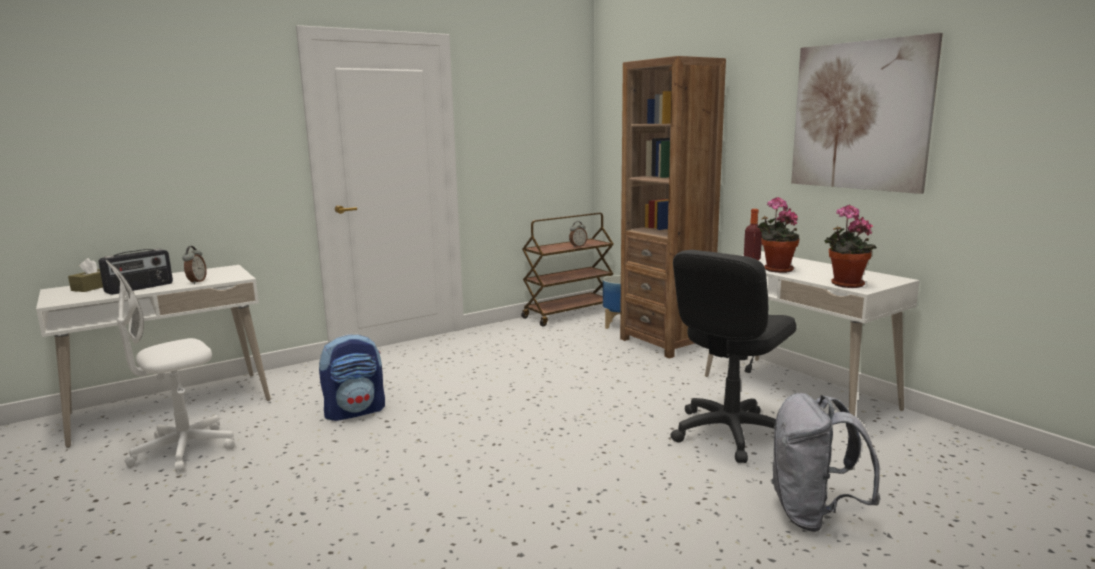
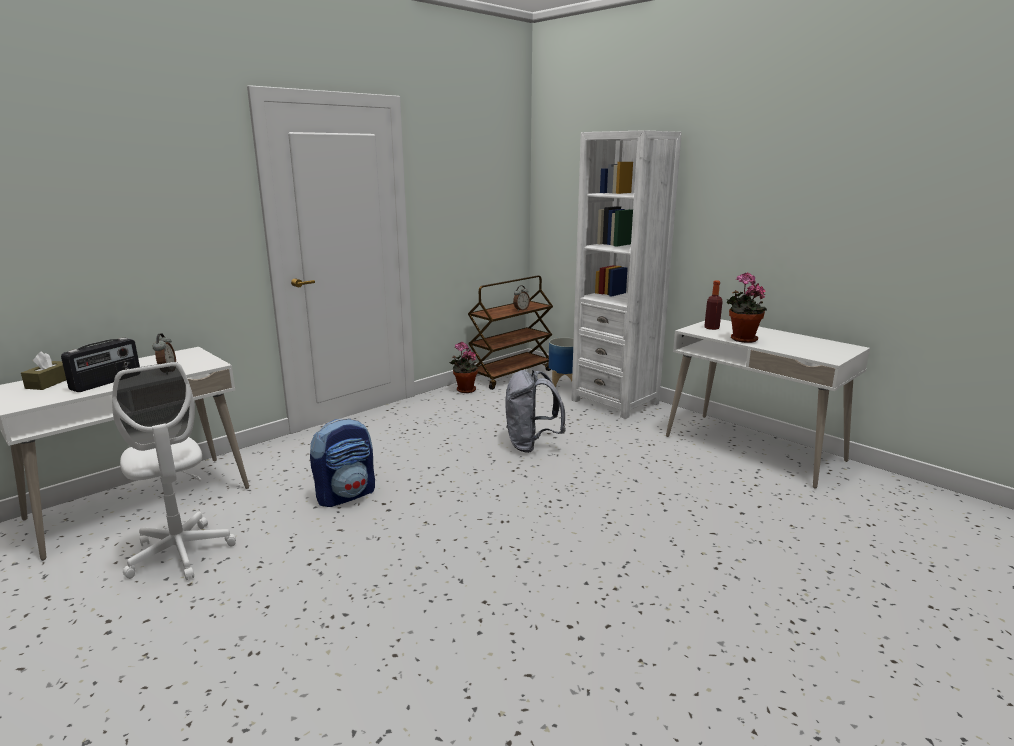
camera: 10 degrees left, 5 degrees up
white office chair [106,260,235,473] -> white office chair turned 75 degrees counterclockwise [112,362,236,580]
brown bookcase [620,56,726,359] -> white bookcase [571,130,682,419]
black office chair [670,250,797,463] -> none
grey backpack [771,393,881,532] -> grey backpack moved to [505,370,566,453]
picture [791,33,943,194] -> none
potted plant [824,205,877,288] -> potted plant moved to [449,342,478,393]

